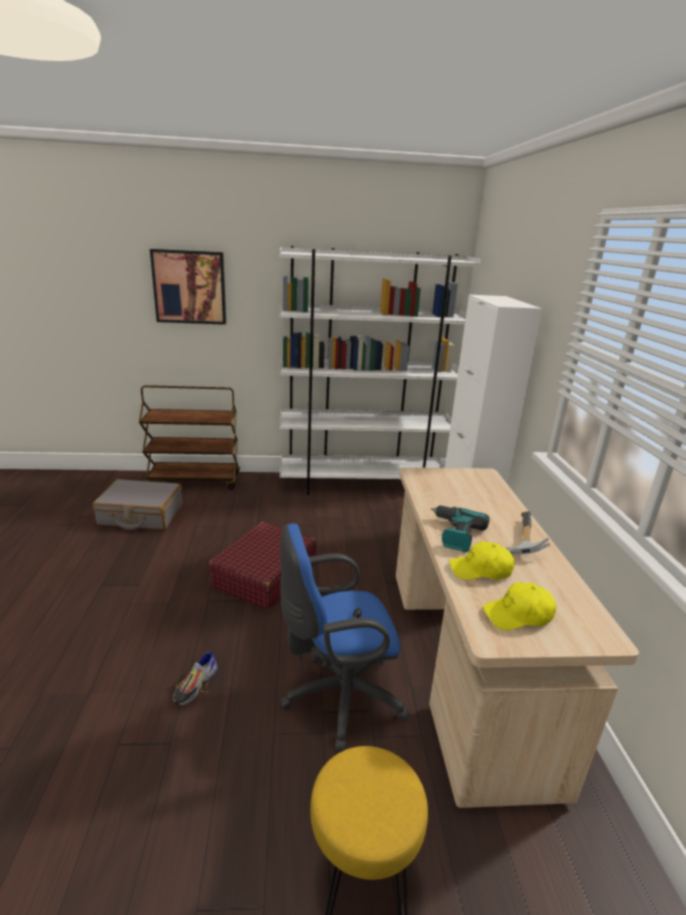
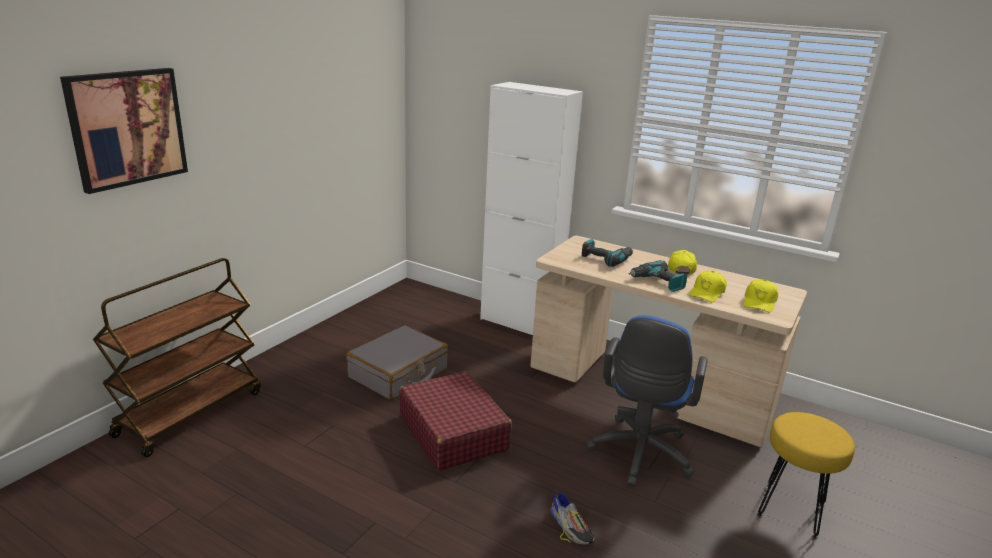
camera: 55 degrees left, 0 degrees up
grey suitcase [92,479,183,530] -> grey suitcase moved to [346,325,448,400]
white bookcase [279,246,482,495] -> none
hammer [506,511,550,554] -> yellow cap [668,250,697,275]
none -> power drill [582,239,633,267]

